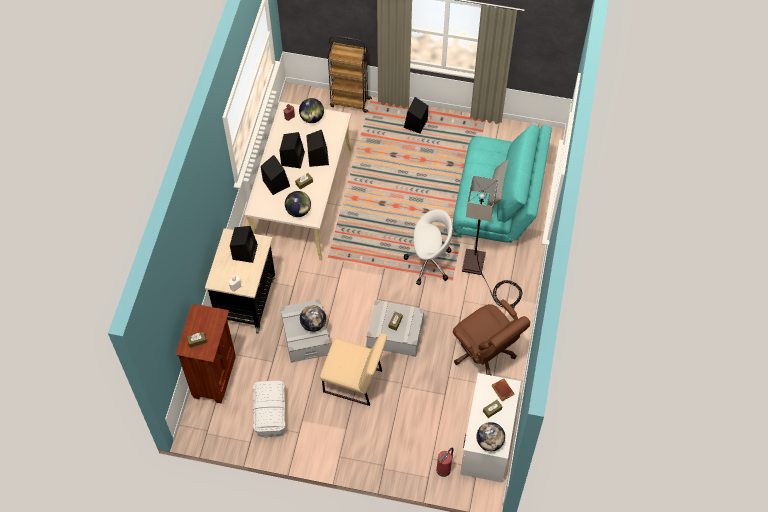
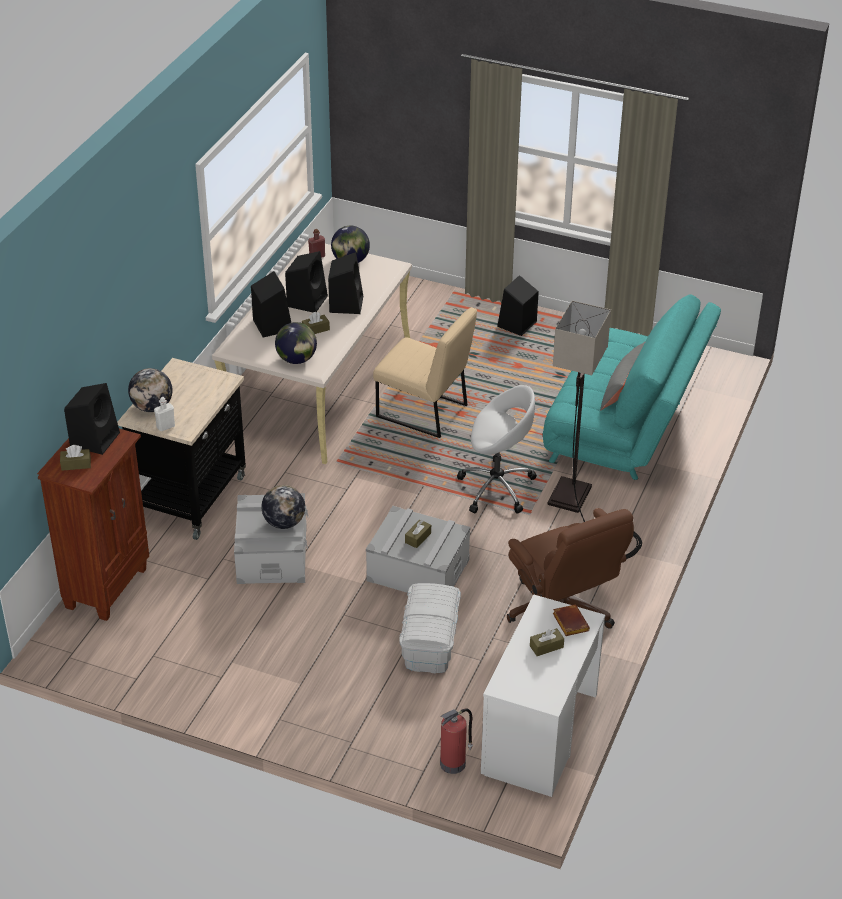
camera: 10 degrees right, 20 degrees down
black speaker [230,226,258,263] -> black speaker moved to [64,383,120,455]
white storage box [253,380,285,438] -> white storage box moved to [399,583,461,673]
beige chair [320,333,387,406] -> beige chair moved to [373,308,477,438]
brown cart [328,36,372,113] -> none
globe [476,422,505,451] -> globe moved to [128,368,173,412]

